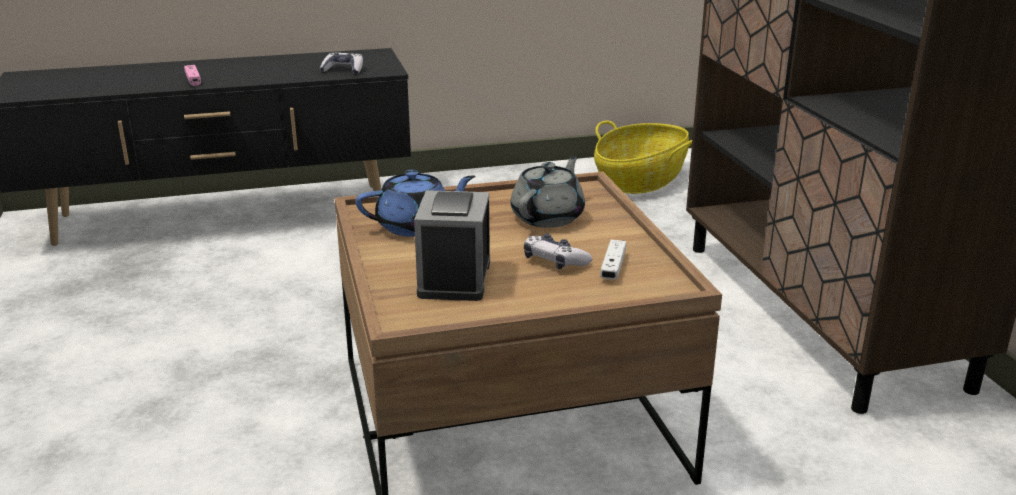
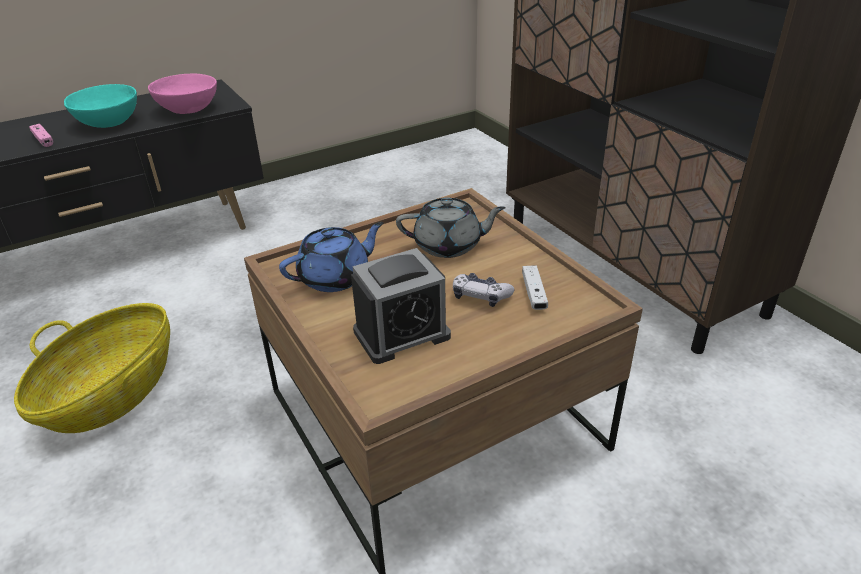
camera: 15 degrees left, 10 degrees up
game controller [320,52,363,74] -> pink bowl [148,74,217,114]
alarm clock [414,190,490,301] -> alarm clock turned 105 degrees counterclockwise [351,248,451,364]
grey teapot [511,156,585,228] -> grey teapot turned 75 degrees clockwise [396,197,506,258]
basket [594,121,692,194] -> basket moved to [14,303,170,433]
none -> turquoise bowl [64,84,137,128]

